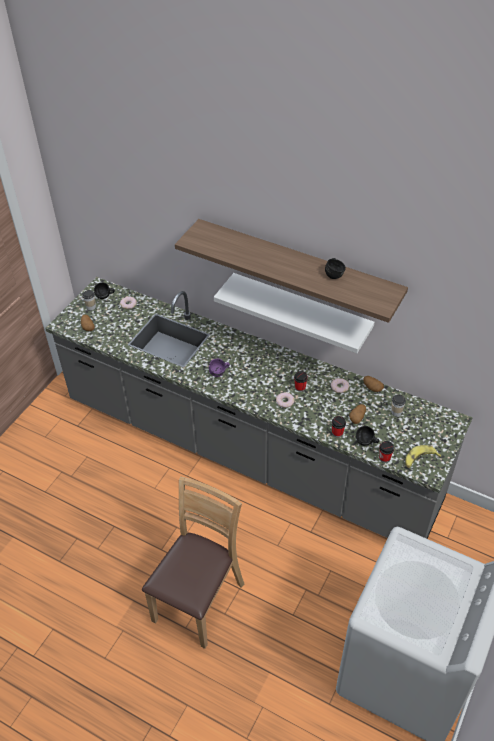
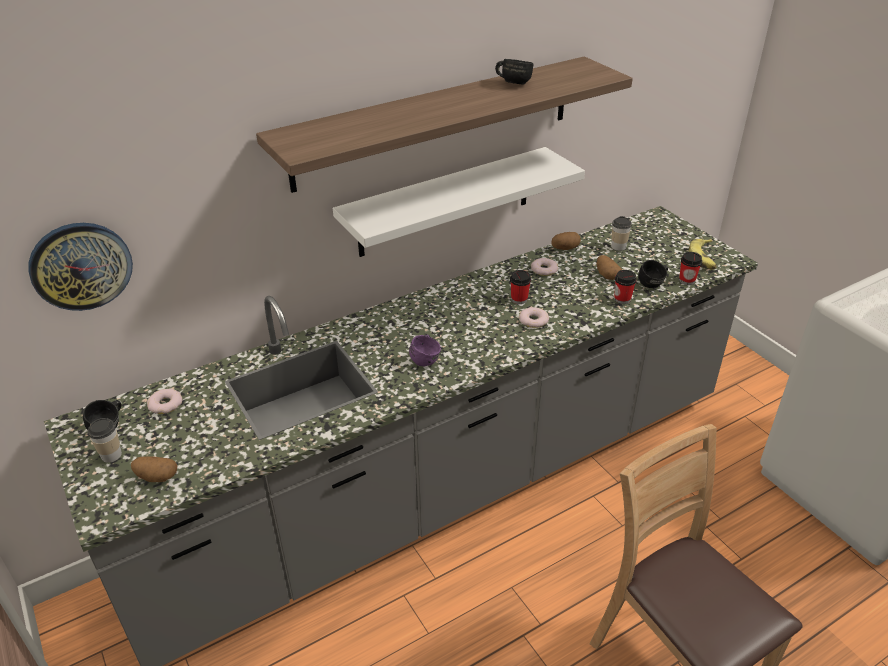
camera: 60 degrees left, 10 degrees down
none -> wall clock [28,223,133,311]

